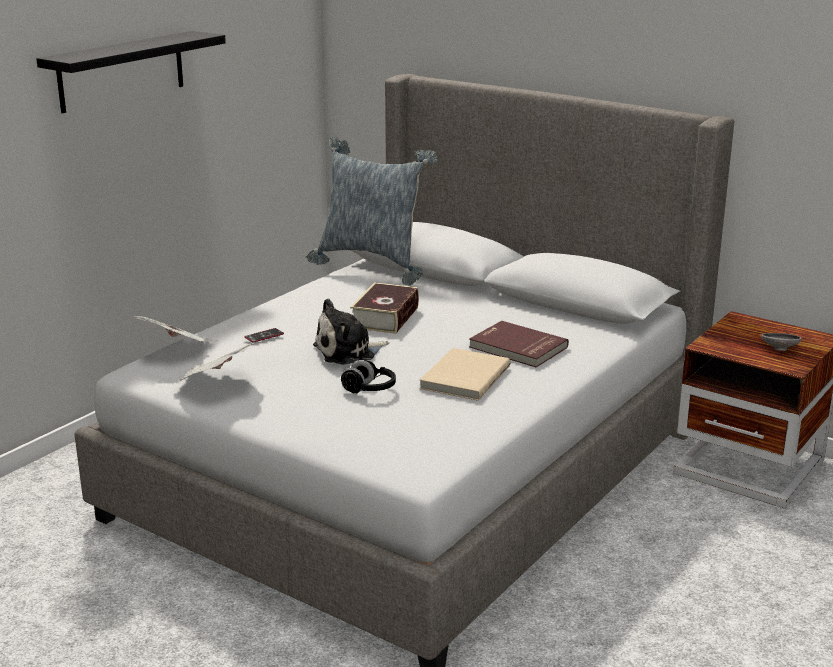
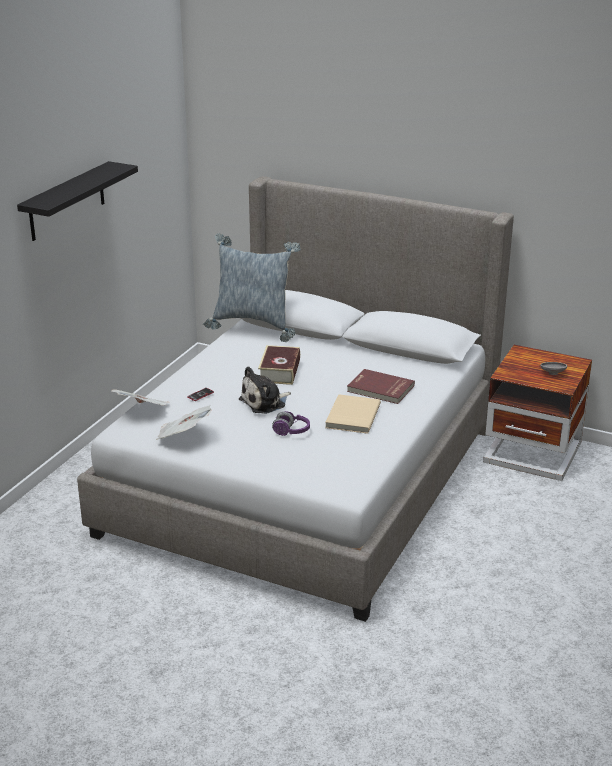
camera: 10 degrees left, 5 degrees up
black headphones [341,360,396,394] -> purple headphones [272,411,310,436]

